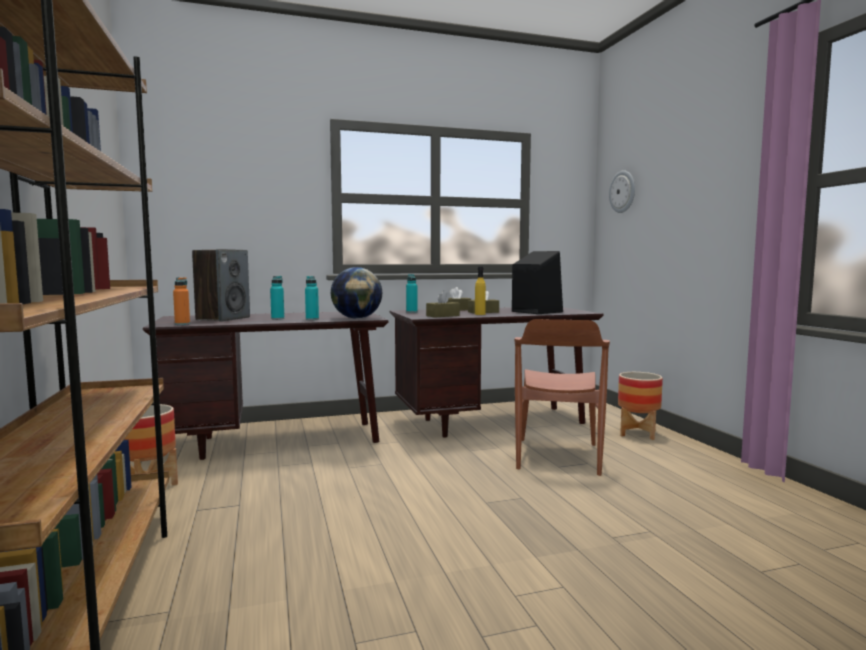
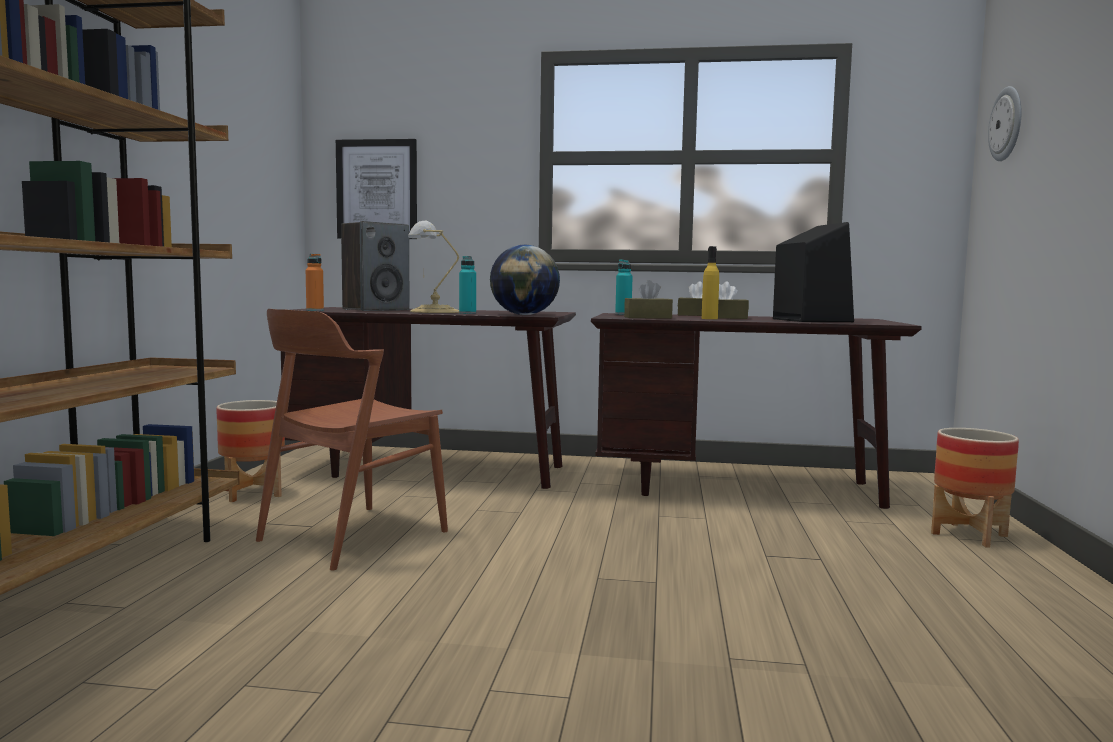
camera: 25 degrees right, 0 degrees up
turquoise bottle [270,276,284,320] -> table lamp [408,221,459,313]
brown chair [514,319,610,476] -> brown chair moved to [256,309,448,571]
none -> picture [336,139,417,239]

